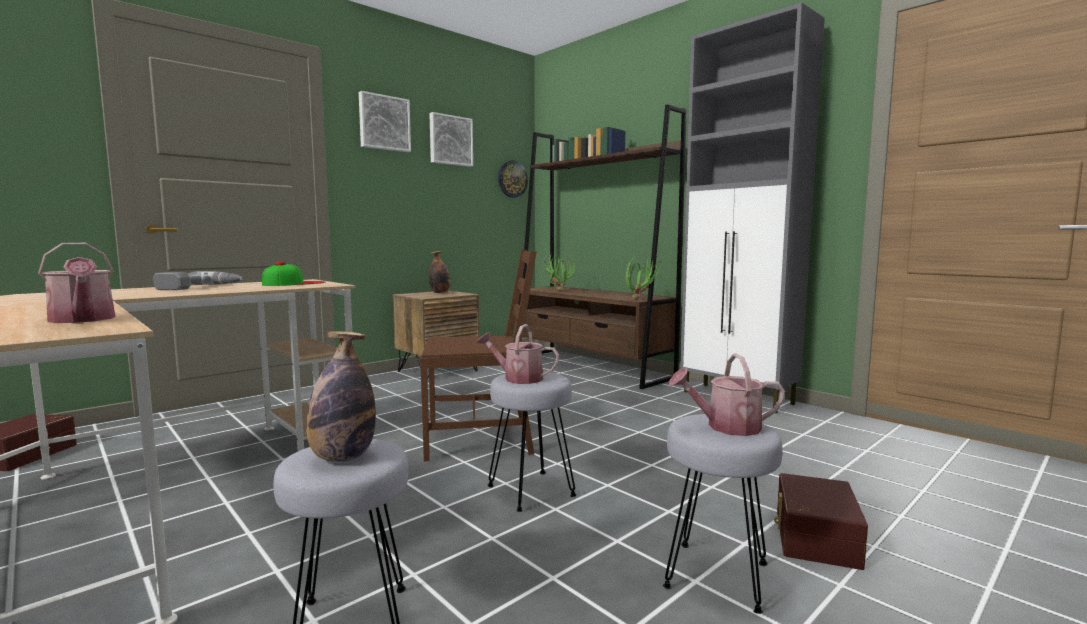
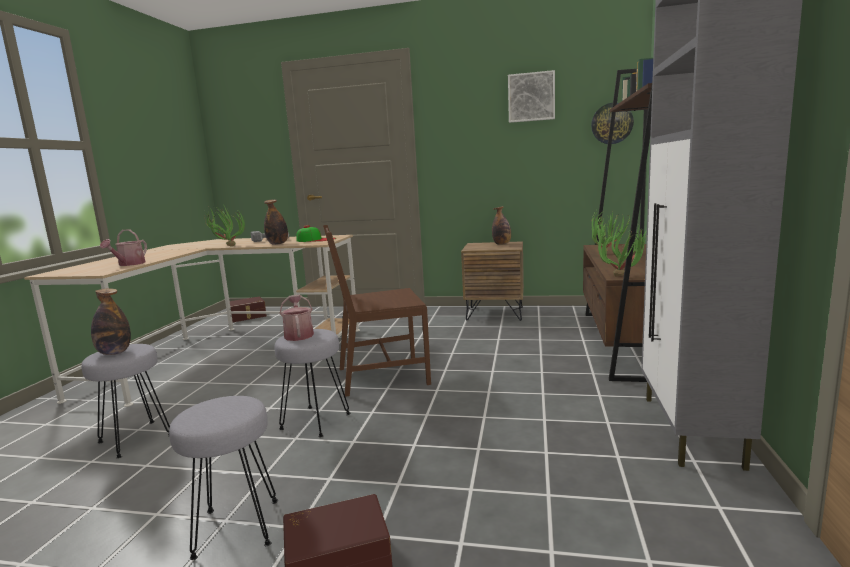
camera: 55 degrees right, 5 degrees up
picture [359,91,411,152] -> none
brown chair [420,249,536,461] -> brown chair turned 120 degrees clockwise [323,225,431,397]
watering can [669,353,785,436] -> none
none -> potted plant [204,204,245,247]
none -> bottle [264,200,288,245]

